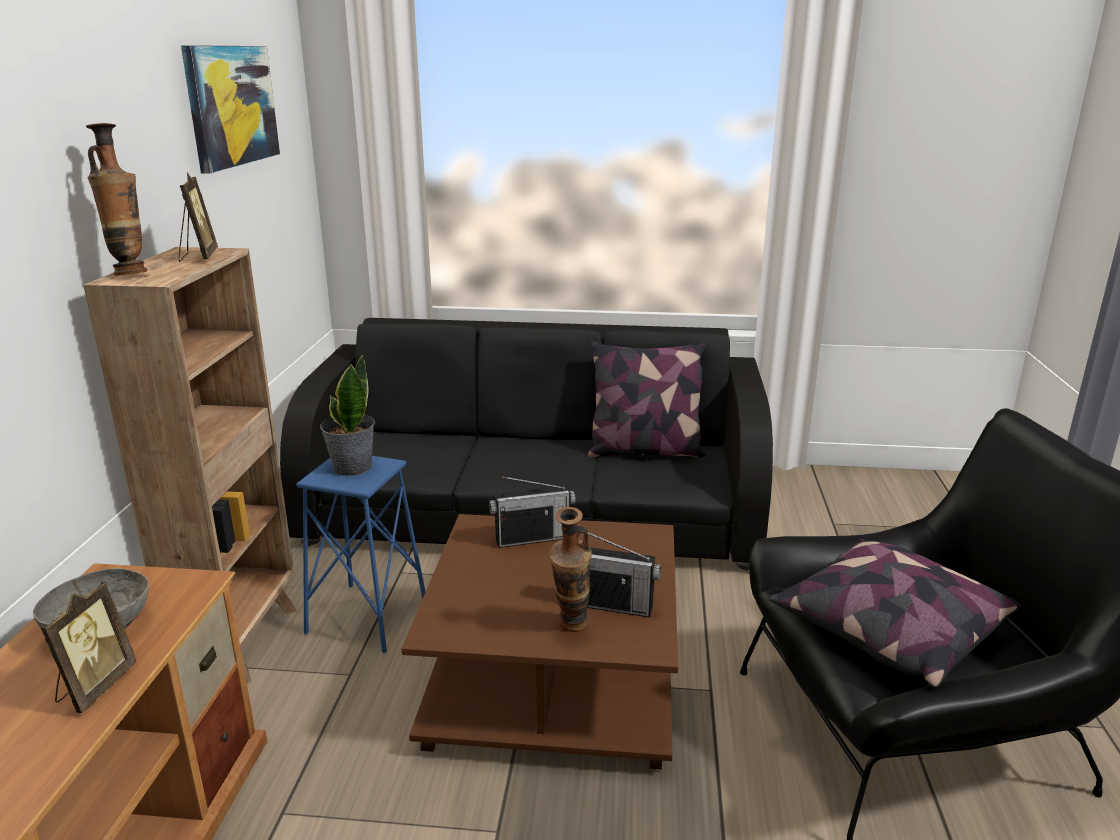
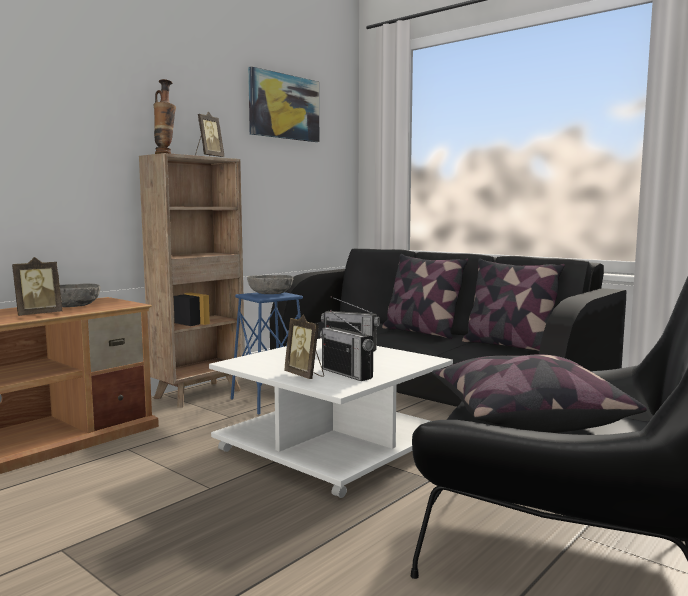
camera: 35 degrees right, 15 degrees down
potted plant [320,355,375,476] -> grey bowl [247,275,293,294]
brown coffee table [401,514,678,769] -> white coffee table [209,338,453,498]
vase [549,507,592,632] -> picture frame [284,314,324,379]
none -> pillow [382,254,468,339]

